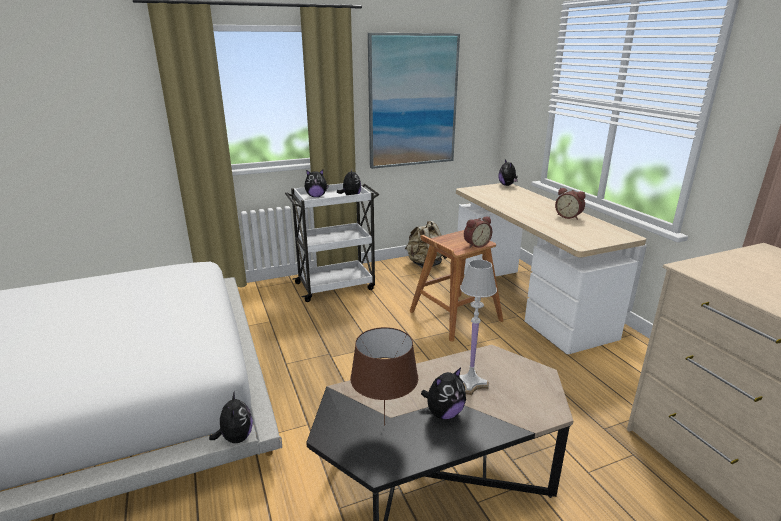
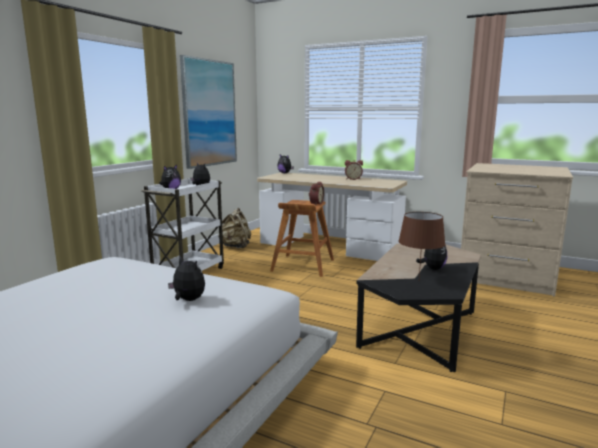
camera: 40 degrees left, 10 degrees down
plush toy [209,390,253,443] -> plush toy moved to [168,256,205,301]
white table lamp [459,260,497,395] -> none

